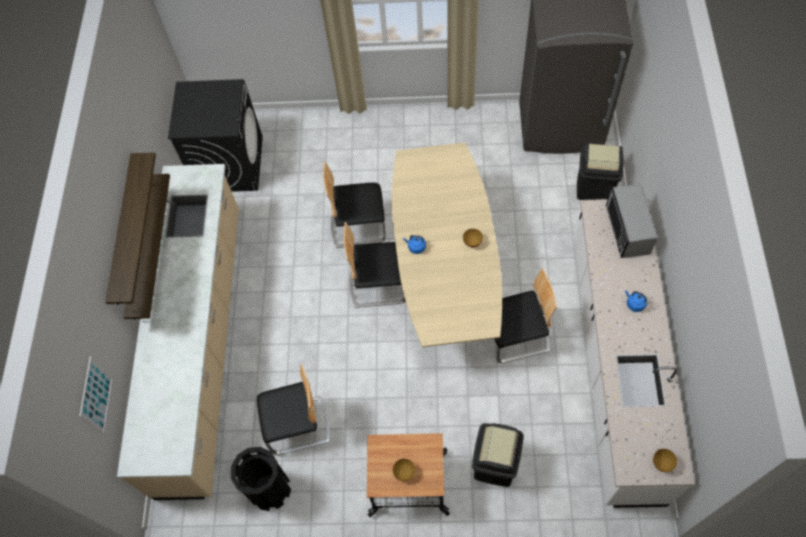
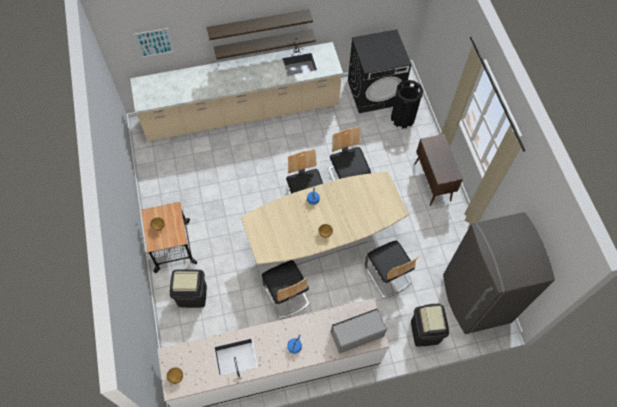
camera: 70 degrees right, 0 degrees up
black trash can [231,447,291,511] -> black trash can moved to [391,80,423,128]
chair [257,364,330,455] -> chair moved to [365,240,420,298]
none -> brown cabinet [415,134,463,206]

